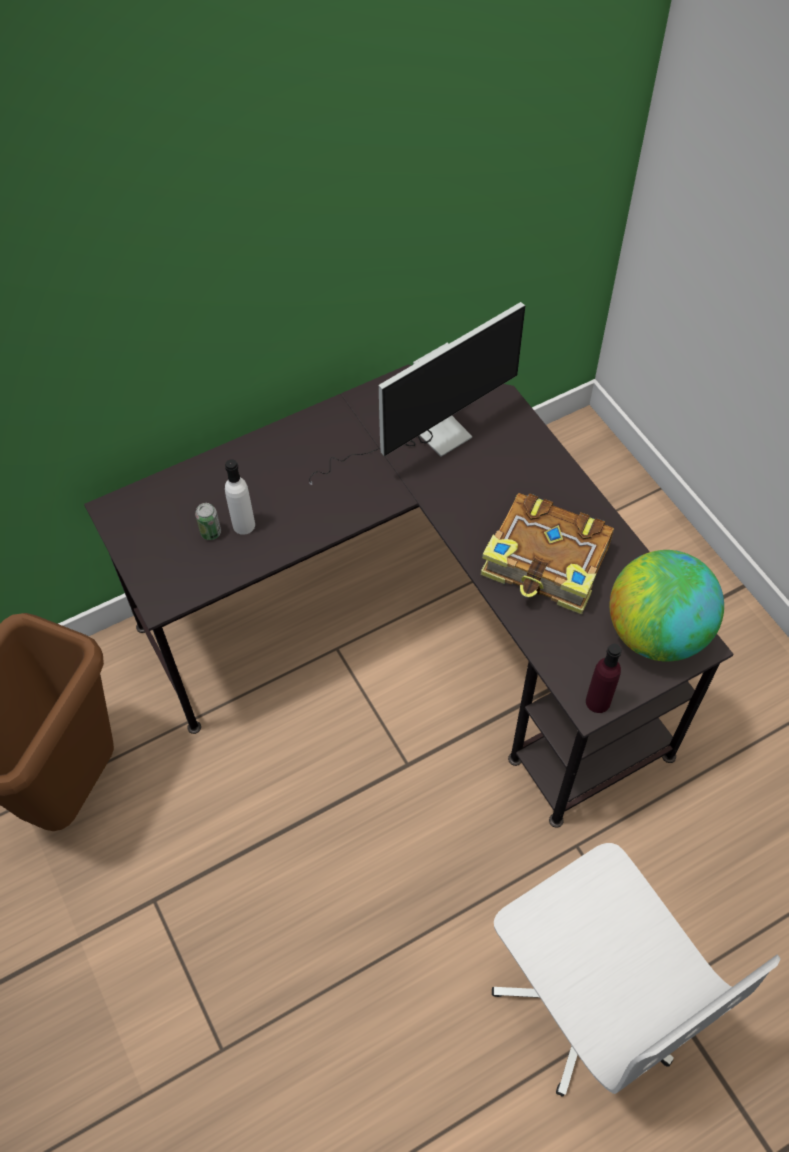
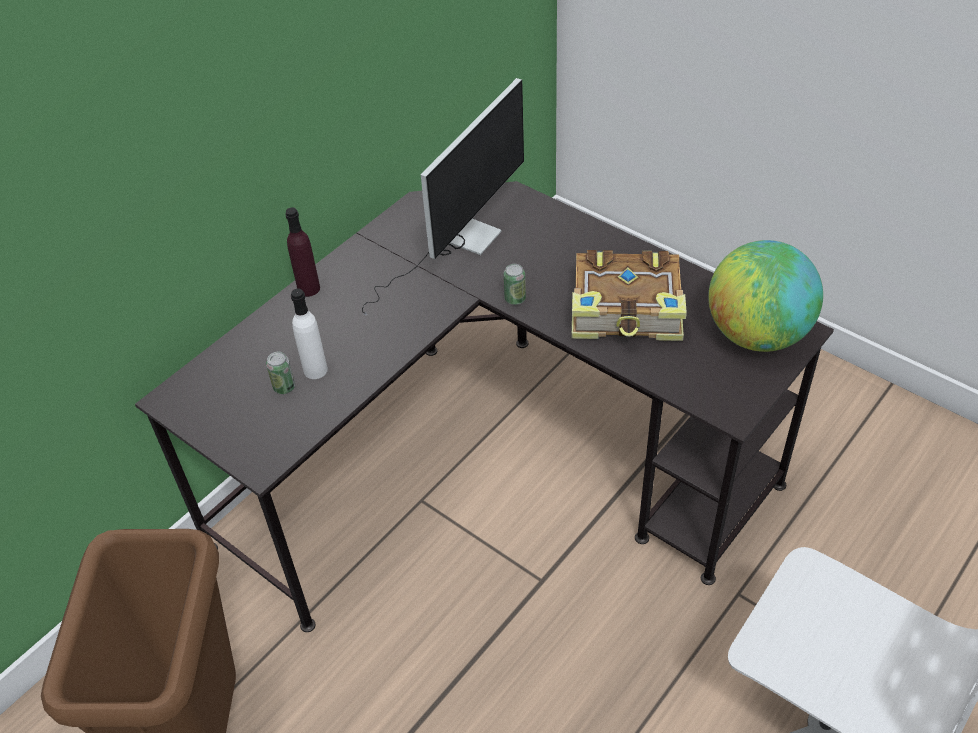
camera: 20 degrees left, 10 degrees down
purple bottle [586,643,622,713] -> purple bottle moved to [285,207,320,297]
none -> can [504,264,526,305]

